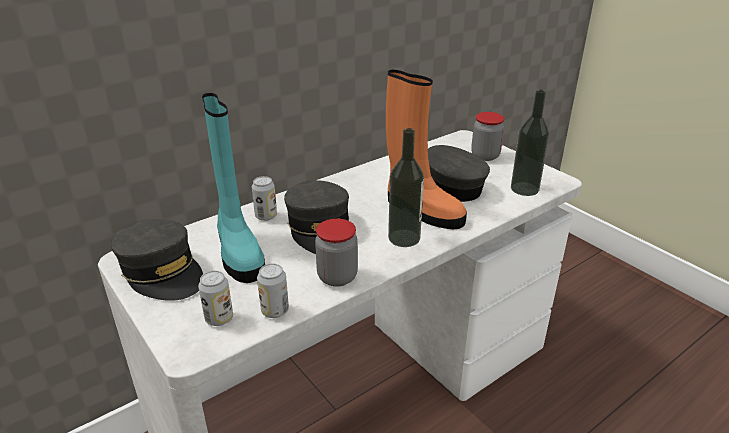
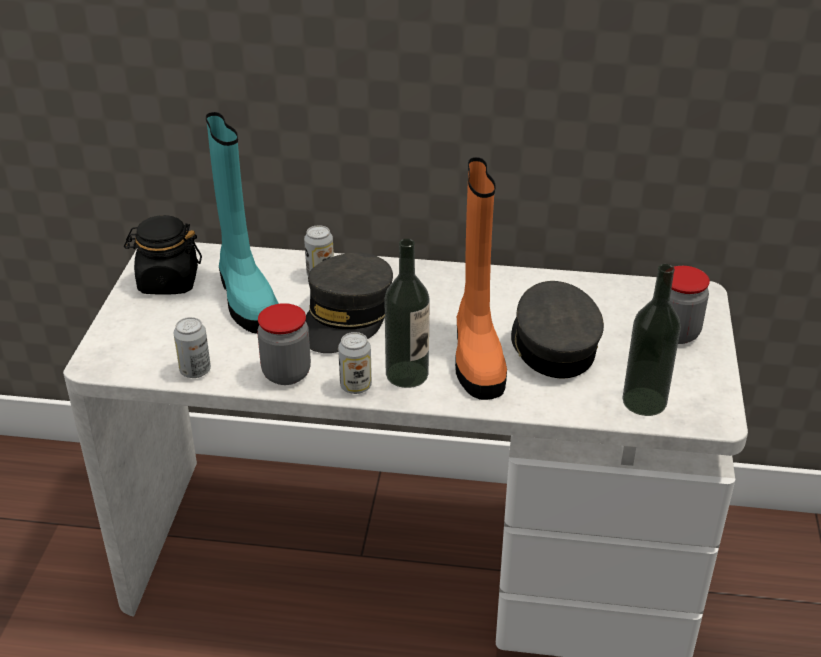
camera: 45 degrees right, 5 degrees up
grey cap [111,219,203,301] -> black jar [124,215,202,295]
can [198,271,233,326] -> can moved to [338,332,372,394]
turquoise boot [202,93,265,283] -> turquoise boot turned 45 degrees counterclockwise [206,112,278,334]

